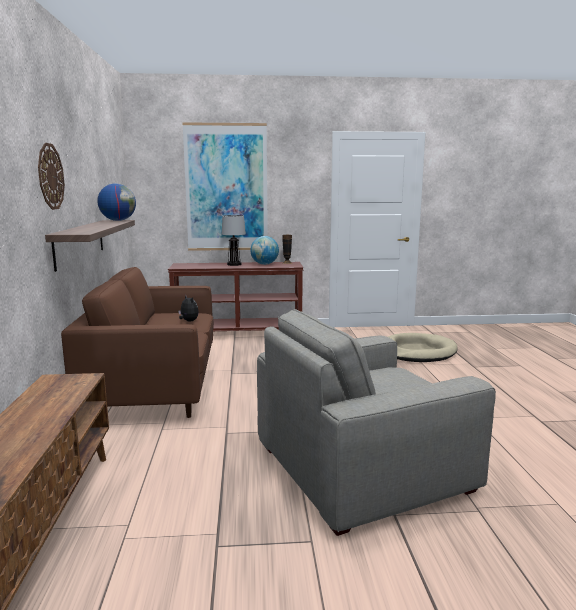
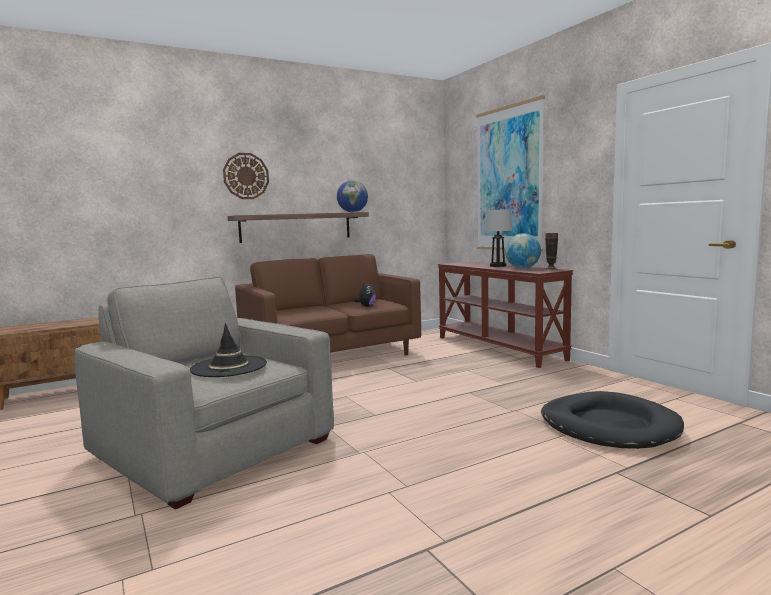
camera: 65 degrees right, 5 degrees down
beige dog bed [388,333,458,362] -> black dog bed [541,391,684,449]
none -> black hat [190,323,267,377]

